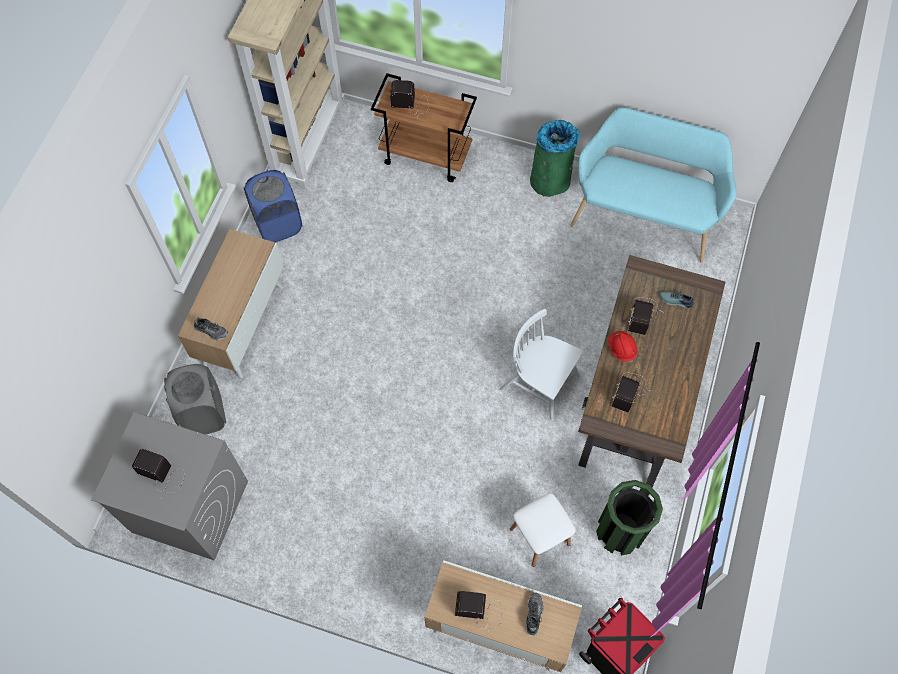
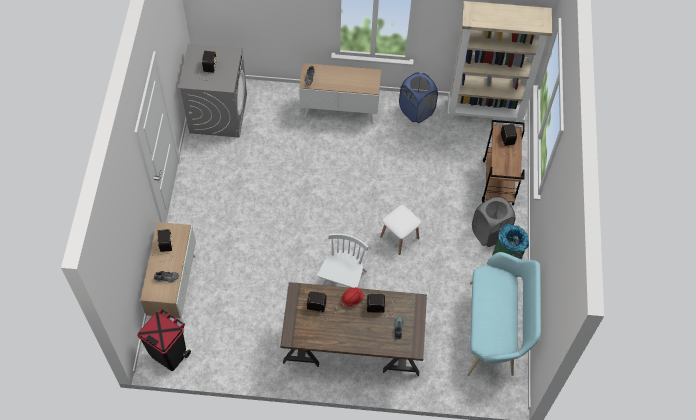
camera: 75 degrees right, 5 degrees down
grey laundry basket [164,364,226,435] -> grey laundry basket moved to [472,196,515,247]
white stool [510,493,576,567] -> white stool moved to [380,205,421,255]
green trash can [596,480,663,555] -> none

